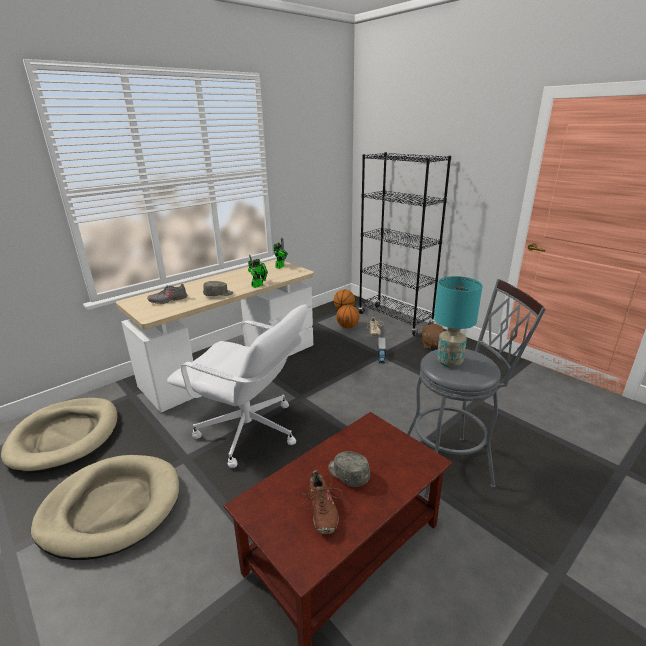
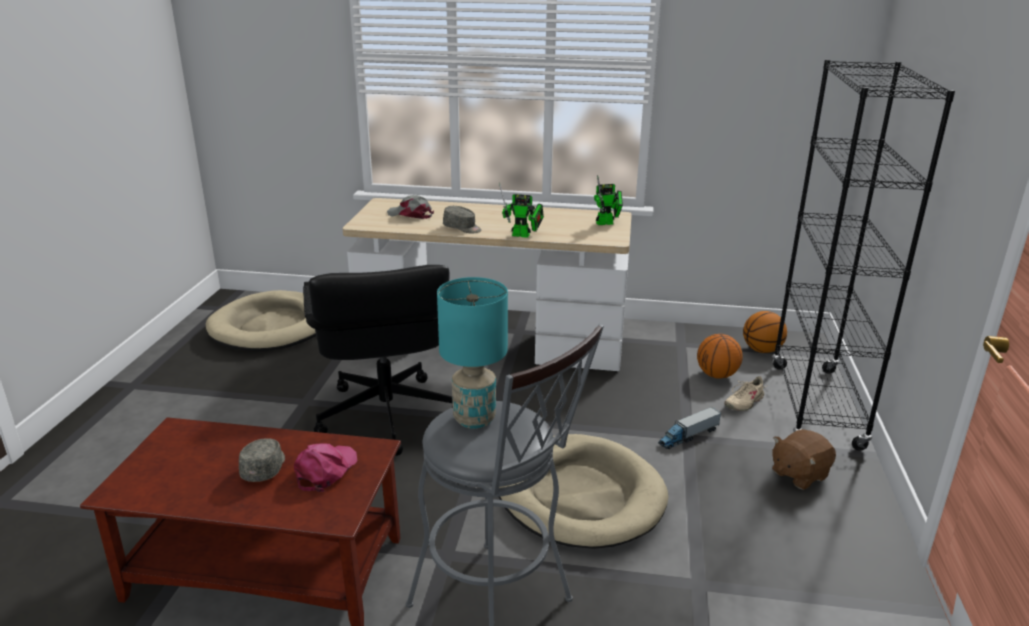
camera: 50 degrees right, 0 degrees up
beige dog bed [31,455,180,560] -> beige dog bed moved to [499,434,669,549]
grey shoe [147,284,188,304] -> grey cap [387,195,434,219]
white office chair [167,304,307,468] -> black office chair [303,265,453,456]
brown shoe [298,470,343,535] -> none
none -> pink cap [294,443,357,492]

